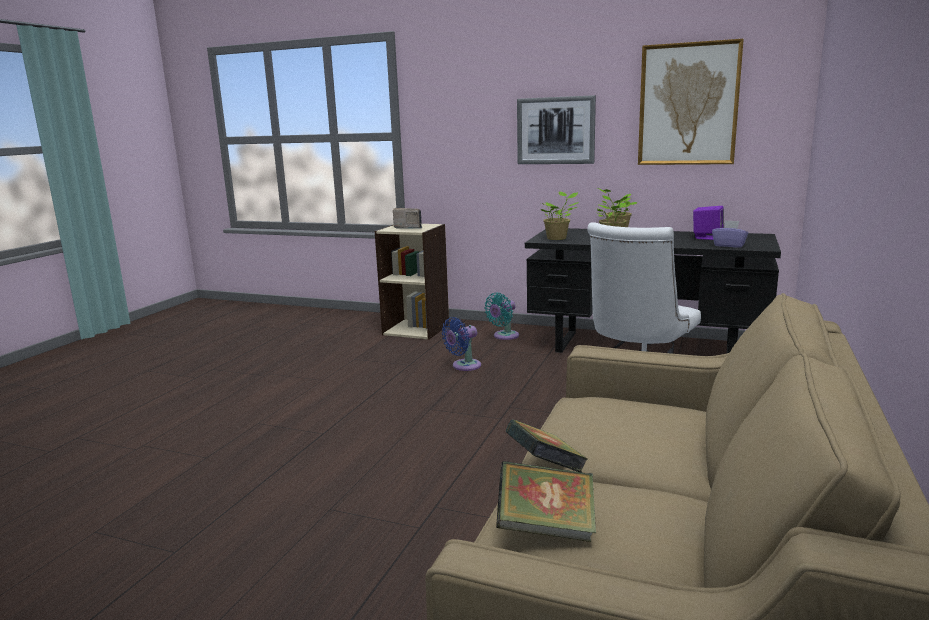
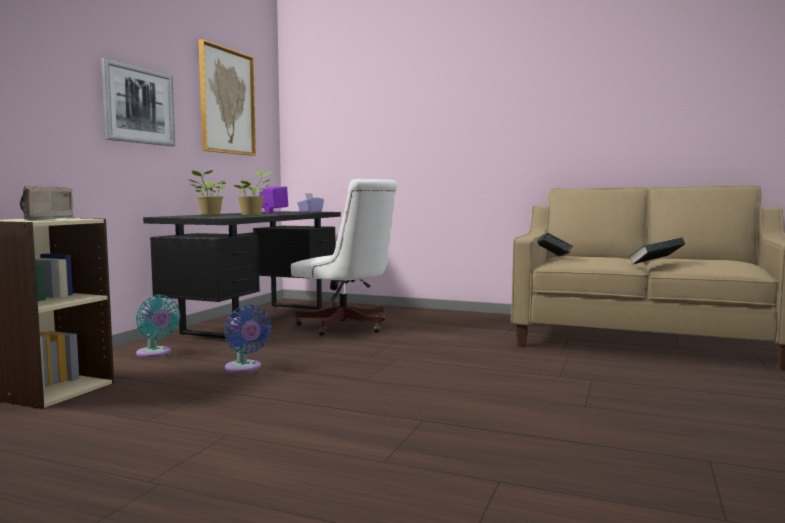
camera: 90 degrees left, 10 degrees down
book [496,461,596,542] -> book moved to [538,233,574,256]
potted plant [541,191,579,240] -> none

